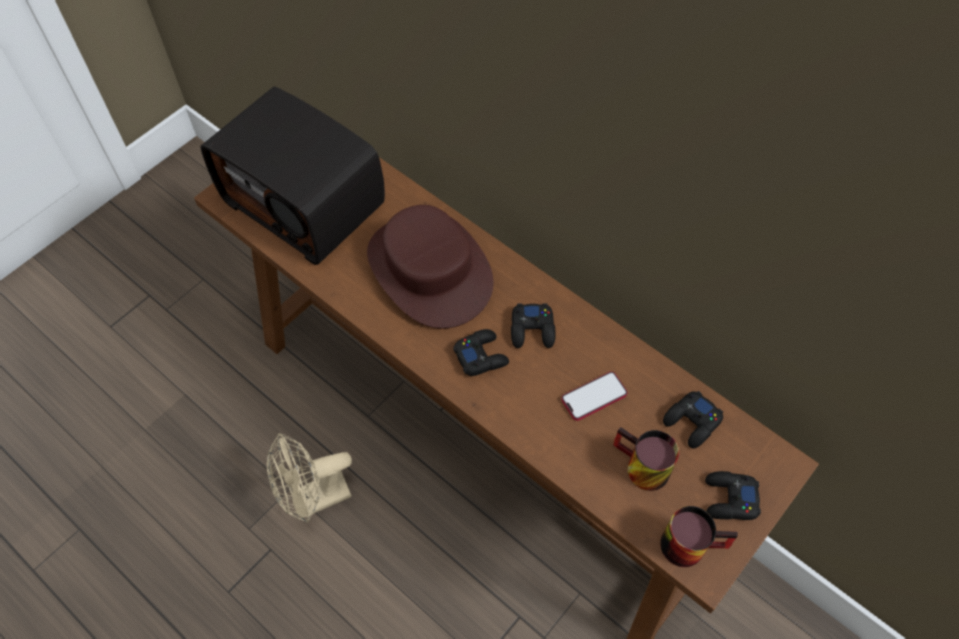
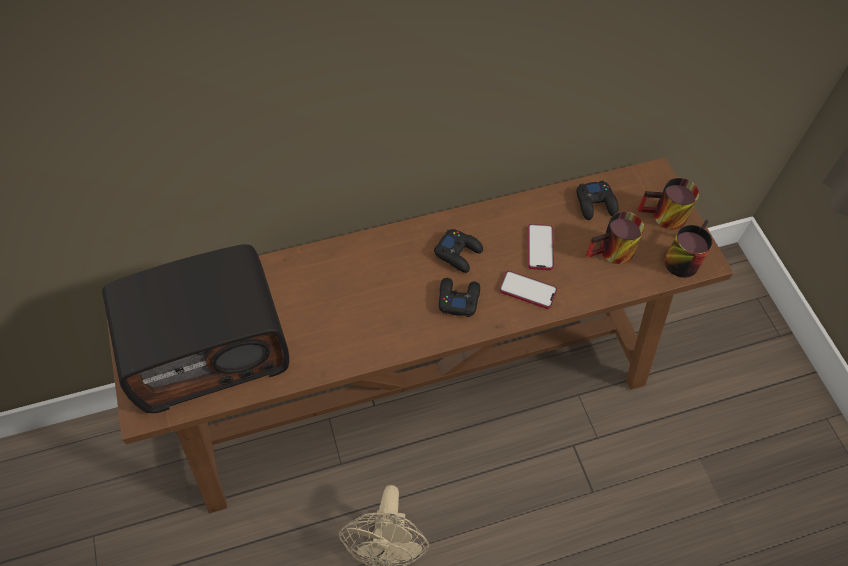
camera: 60 degrees left, 0 degrees up
brown hat [367,205,493,329] -> none
black game controller [705,471,761,520] -> mug [638,178,699,230]
none -> phone [499,271,557,309]

